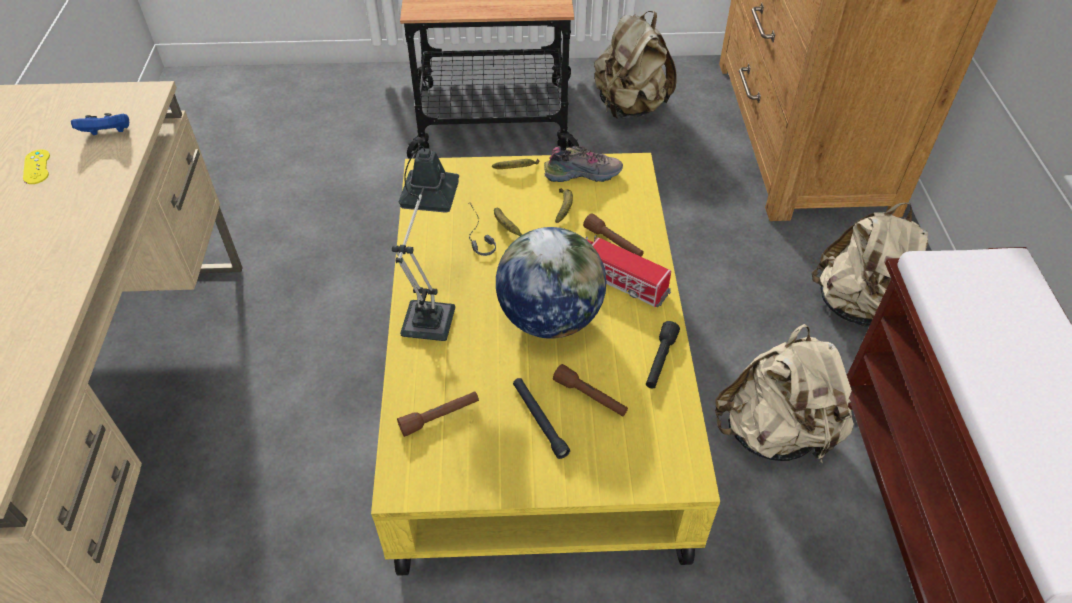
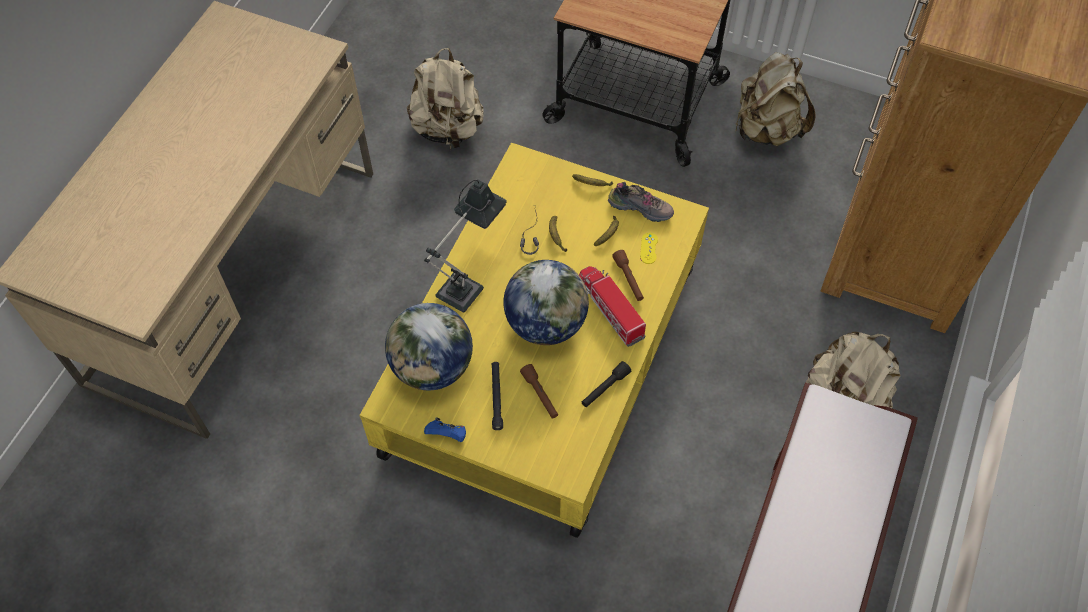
camera: 25 degrees right, 10 degrees up
yellow game controller [23,149,50,184] -> yellow game controller moved to [640,233,658,264]
blue game controller [71,113,130,135] -> blue game controller moved to [424,418,466,442]
brown flashlight [397,391,479,437] -> globe [385,303,473,390]
beige backpack [715,324,854,464] -> beige backpack moved to [407,48,484,149]

